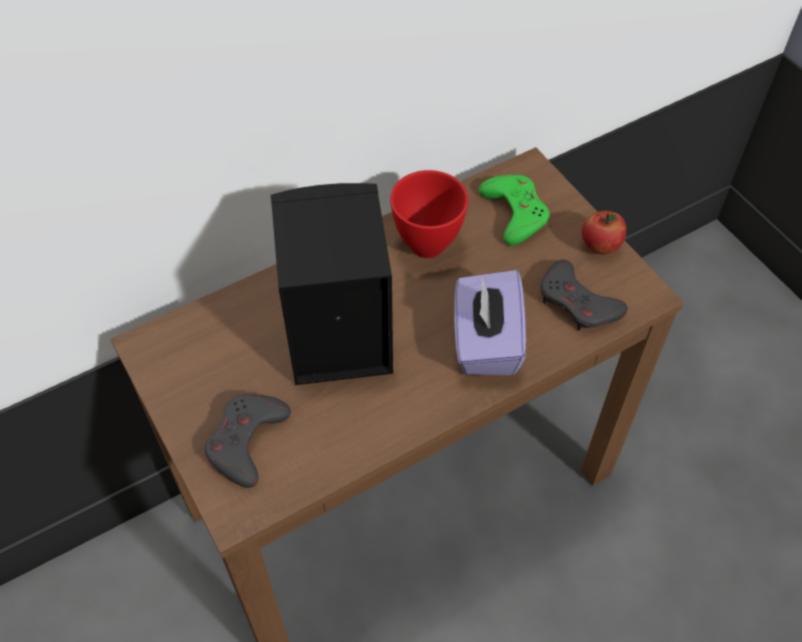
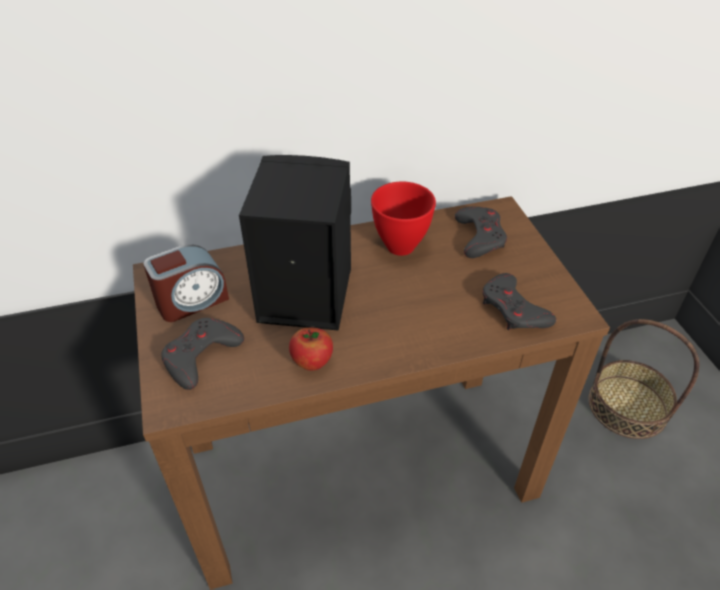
camera: 15 degrees right, 10 degrees down
purple tissue box [454,270,526,375] -> none
green game controller [479,175,550,245] -> grey game controller [455,207,507,258]
apple [582,211,627,255] -> apple moved to [289,328,333,371]
none -> alarm clock [143,245,229,322]
none -> basket [589,319,699,439]

